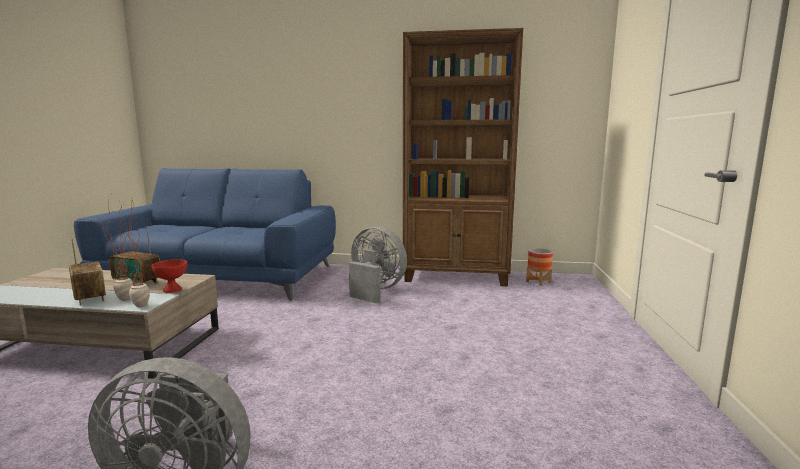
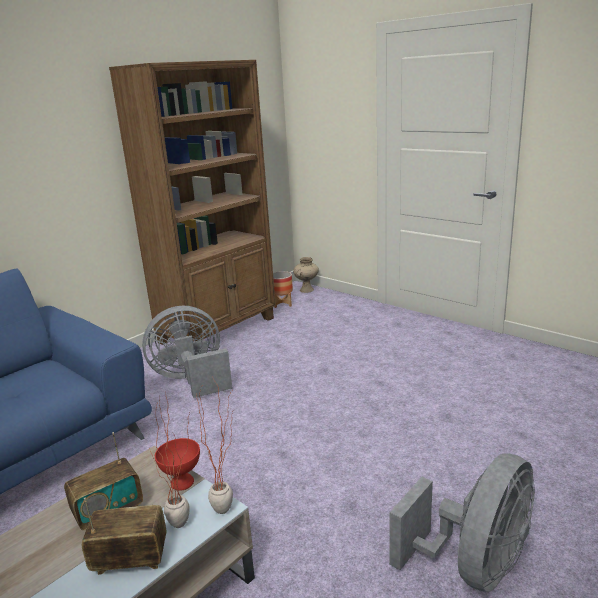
camera: 55 degrees left, 10 degrees up
none -> beige vase [293,257,319,293]

